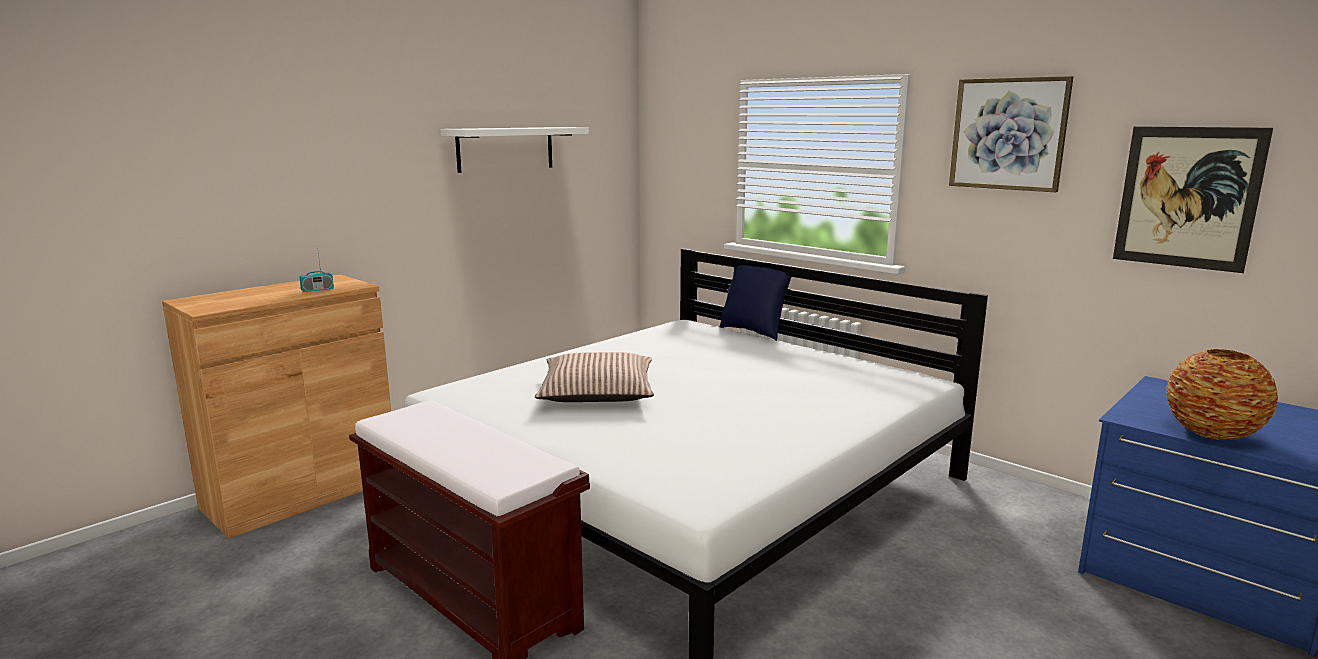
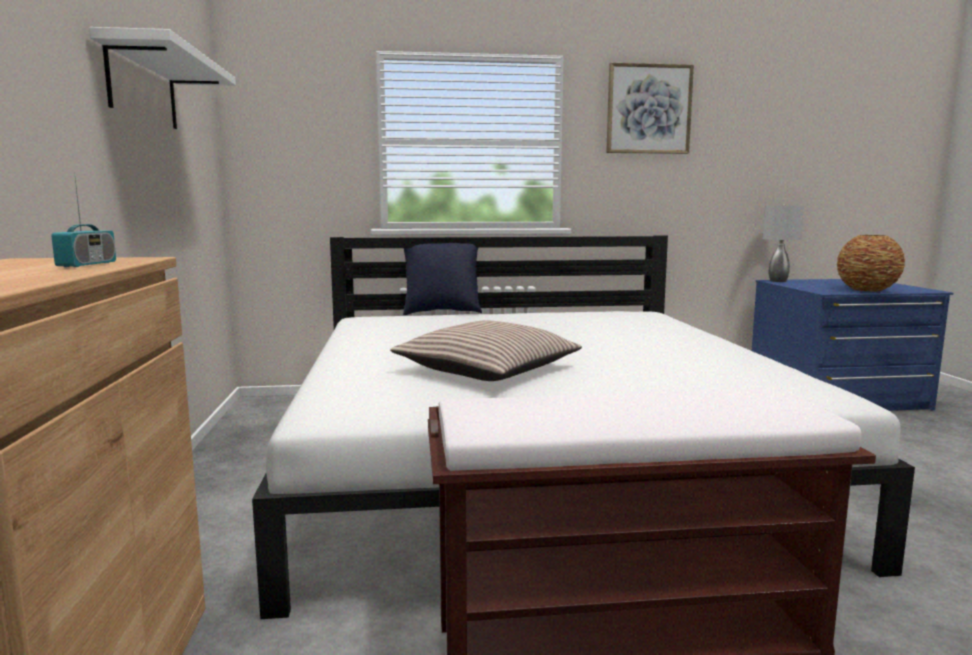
camera: 50 degrees left, 5 degrees down
picture [1113,126,1273,273] -> none
none -> grey table lamp [763,204,804,282]

